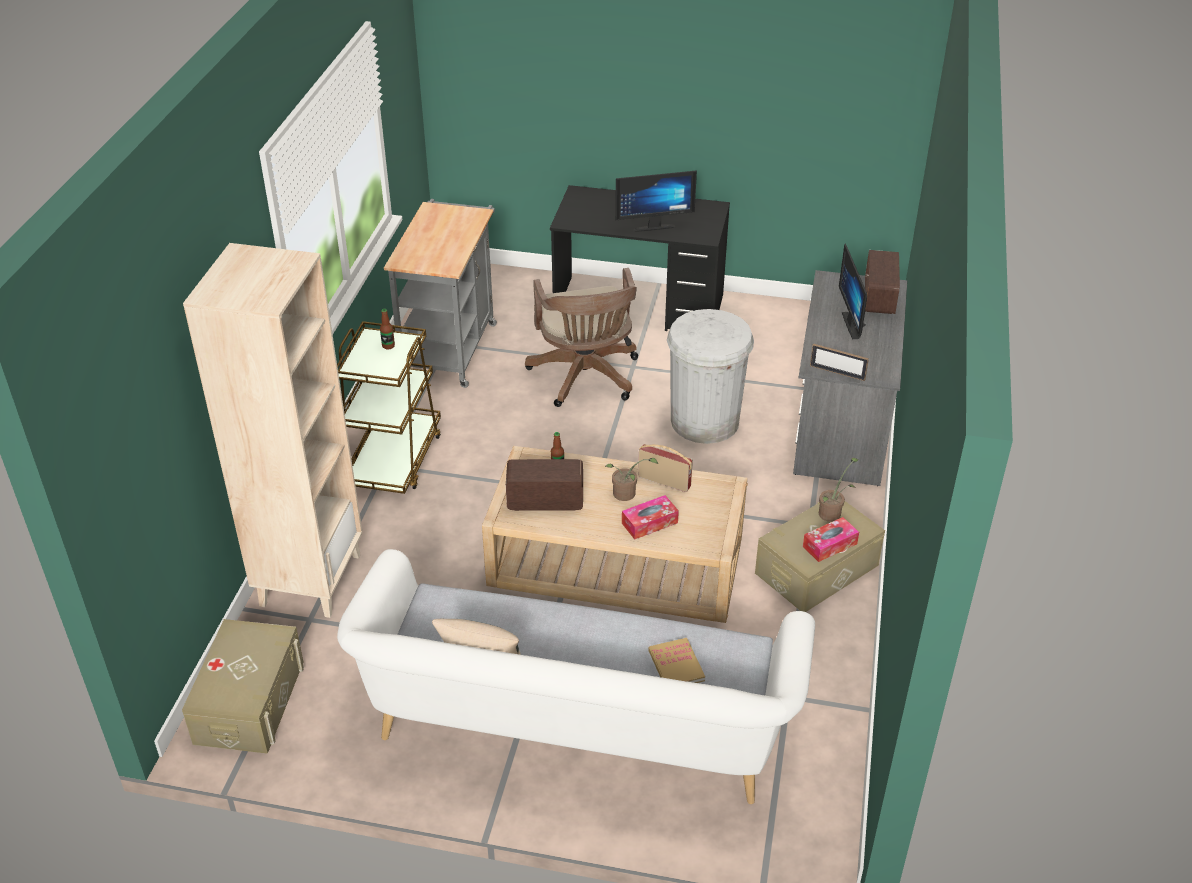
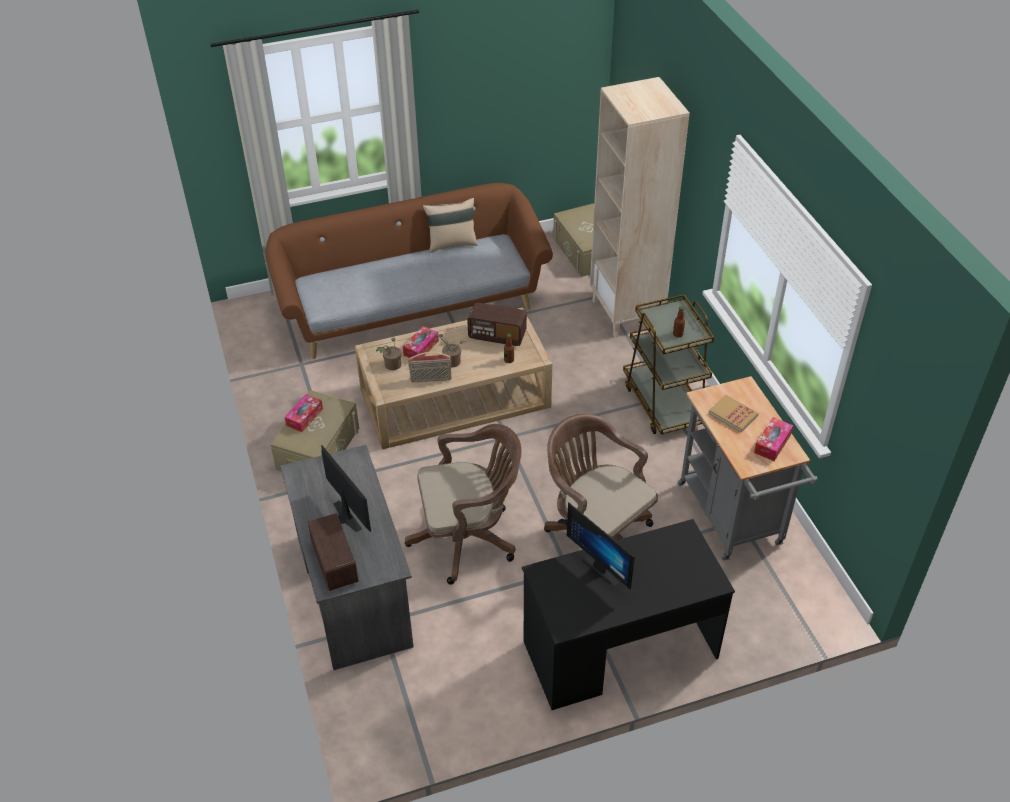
camera: 150 degrees right, 5 degrees up
white sofa [337,549,815,804] -> brown sofa [265,183,553,359]
radio [506,459,583,511] -> radio turned 45 degrees clockwise [467,302,527,346]
monitor [615,170,697,232] -> monitor turned 90 degrees counterclockwise [567,502,635,589]
book [648,638,705,683] -> book moved to [708,395,759,432]
white trash can [667,309,754,444] -> brown office chair [405,424,522,585]
picture frame [810,344,869,381] -> none
potted plant [819,458,858,522] -> potted plant moved to [376,337,402,370]
none -> tissue box [754,417,793,461]

